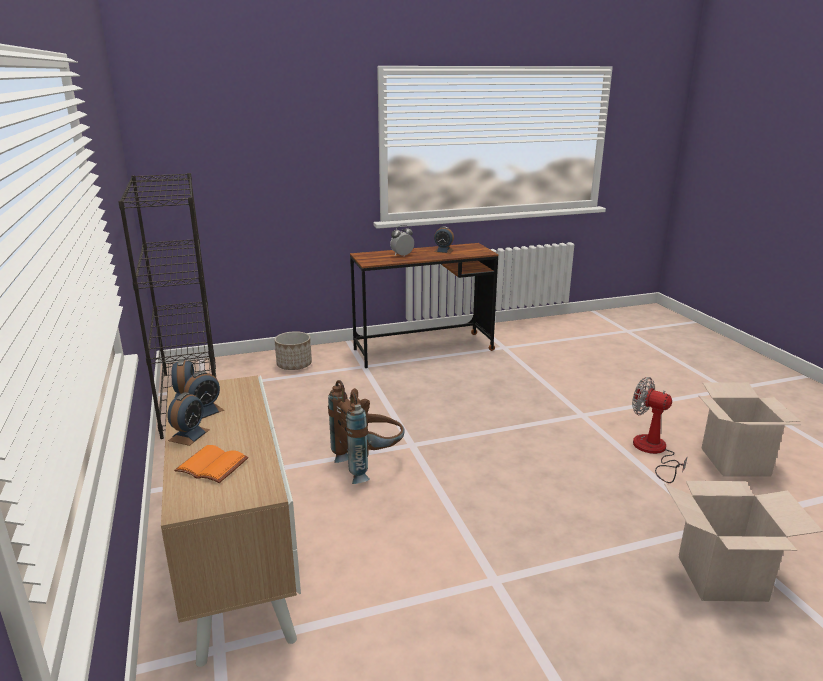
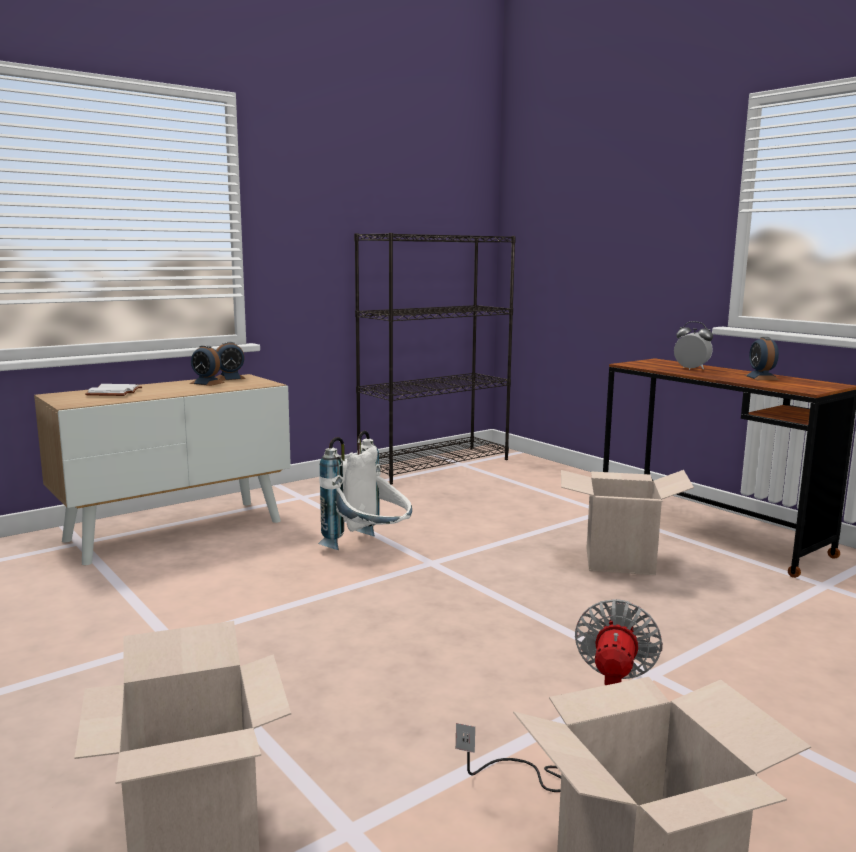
camera: 70 degrees right, 10 degrees down
alarm clock [167,392,210,446] -> none
orange book [174,445,248,483] -> white book [85,384,142,396]
planter [274,331,312,370] -> none
brown backpack [328,380,405,484] -> white backpack [318,430,412,550]
none -> cardboard box [561,470,694,575]

